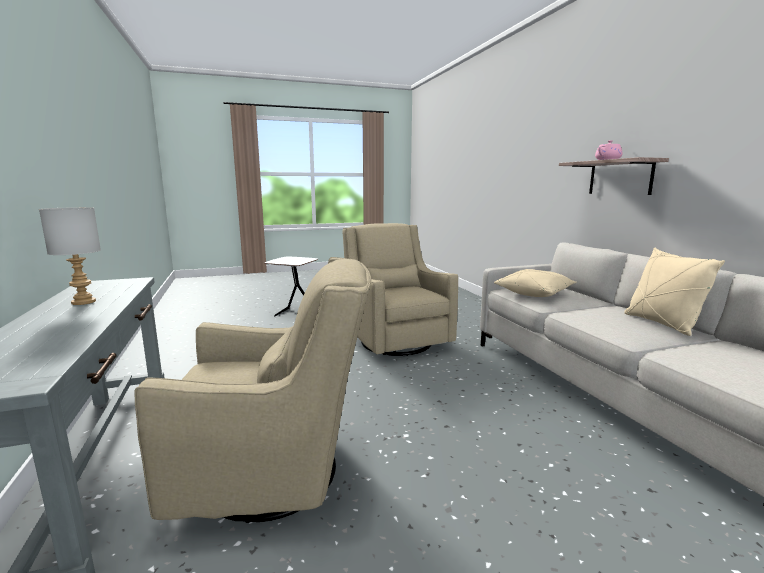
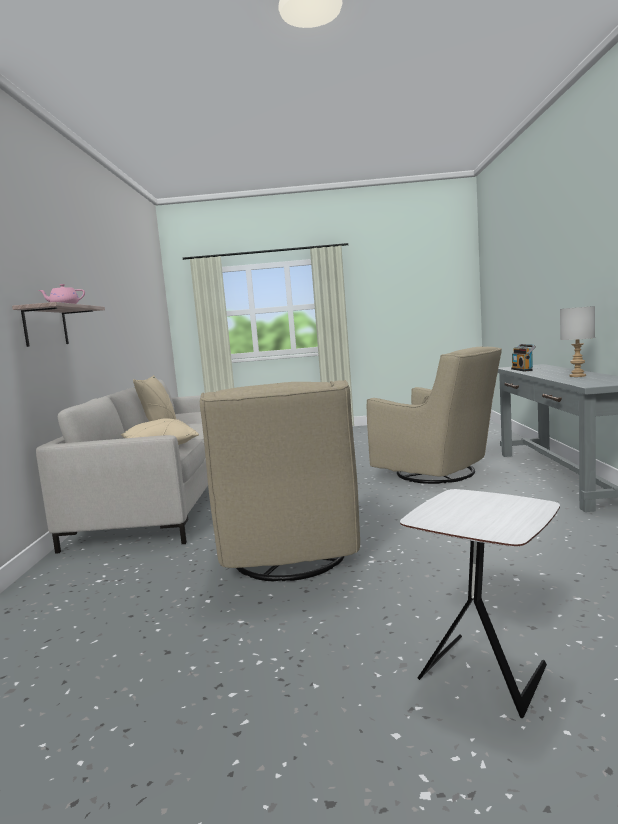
camera: 160 degrees left, 5 degrees down
beige armchair [135,257,371,523] -> beige armchair turned 150 degrees counterclockwise [367,347,502,484]
none -> radio [511,344,536,372]

